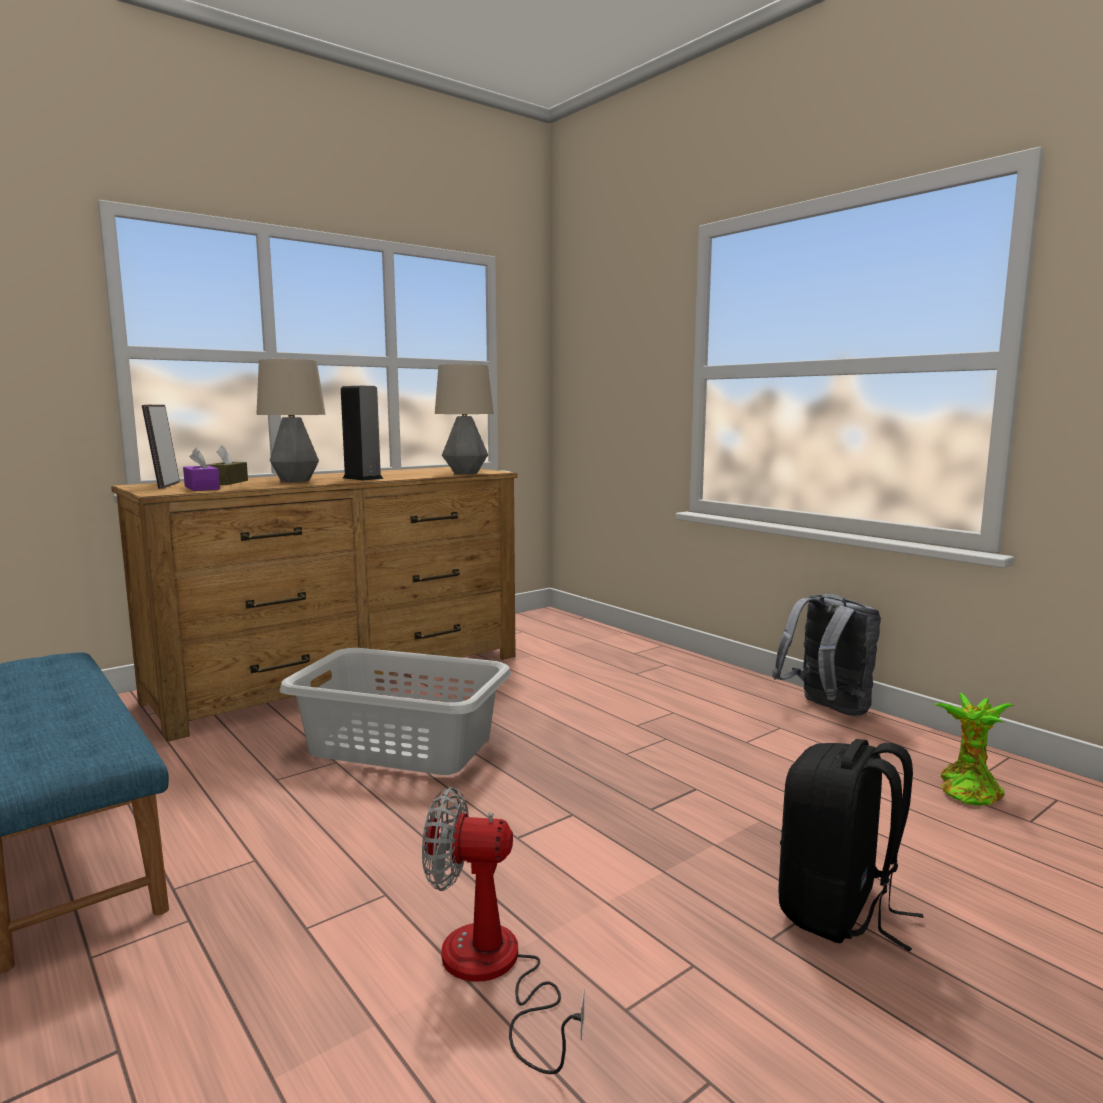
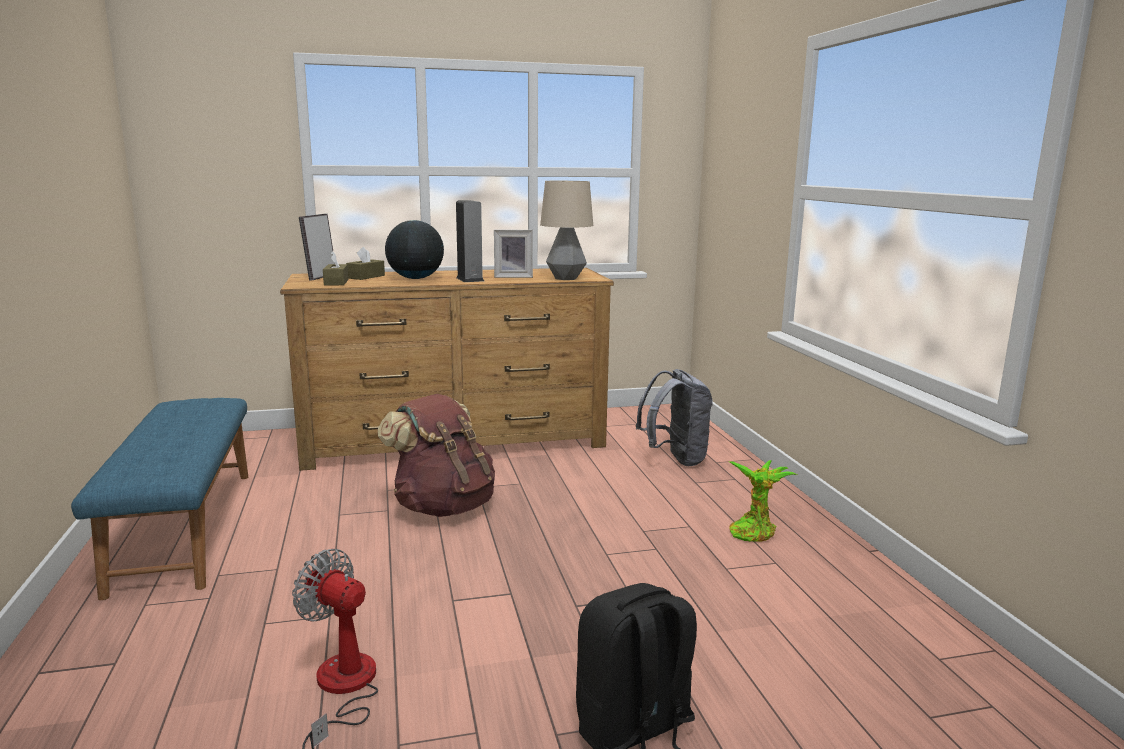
camera: 25 degrees right, 5 degrees up
purple tissue box [183,448,220,491] -> brown tissue box [323,251,349,286]
table lamp [256,359,326,482] -> globe [385,220,444,279]
grey laundry basket [280,648,511,775] -> brown backpack [378,394,495,517]
grey backpack [772,594,881,716] -> grey backpack moved to [636,369,713,466]
potted plant [933,693,1014,806] -> potted plant moved to [729,460,797,542]
none -> picture frame [494,230,533,278]

